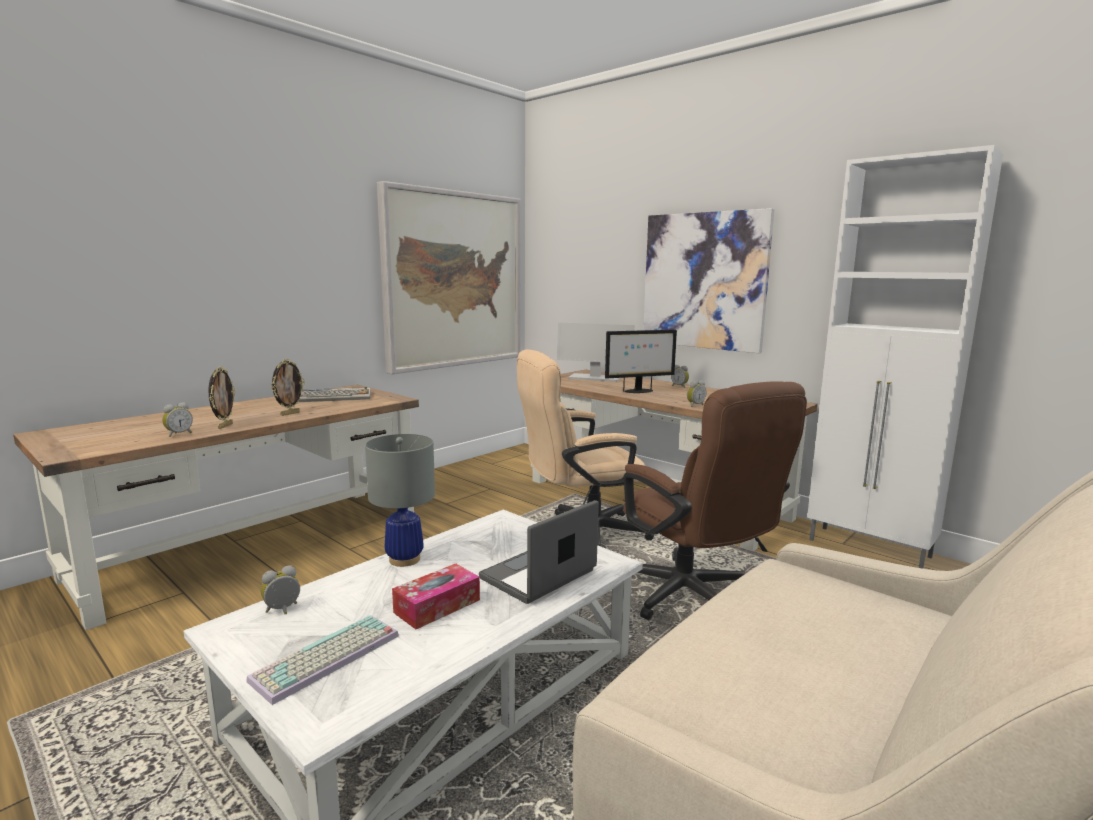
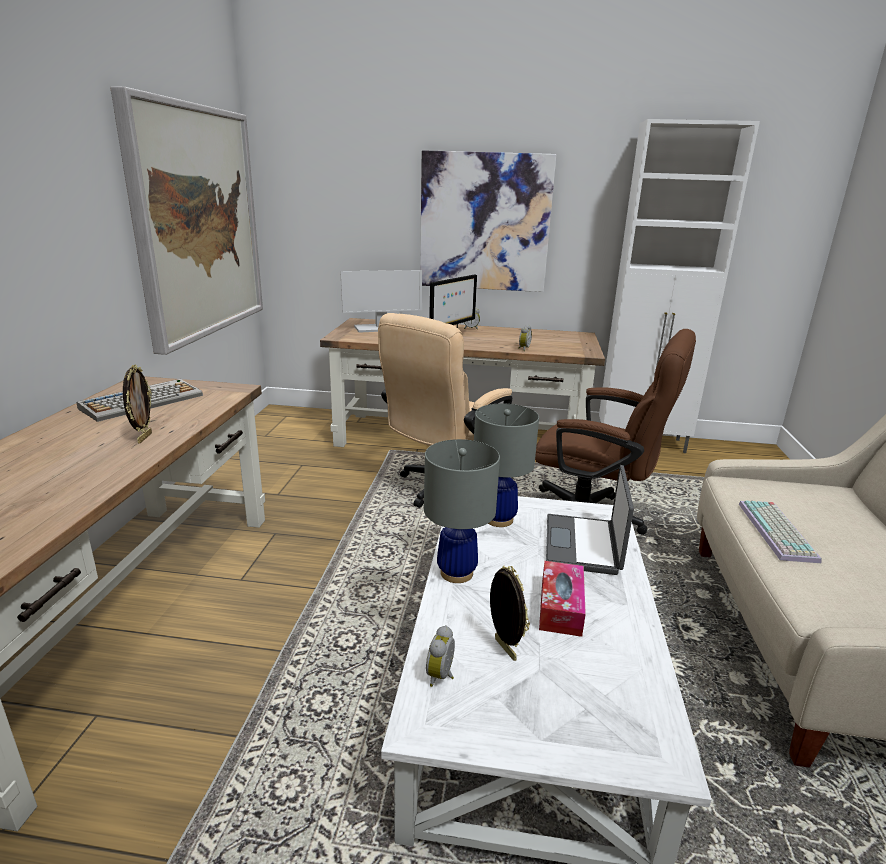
camera: 35 degrees left, 10 degrees up
alarm clock [162,402,193,437] -> none
picture frame [208,366,235,429] -> picture frame moved to [490,565,530,661]
keyboard [246,615,399,705] -> keyboard moved to [739,501,822,563]
none -> grey table lamp [474,404,539,527]

